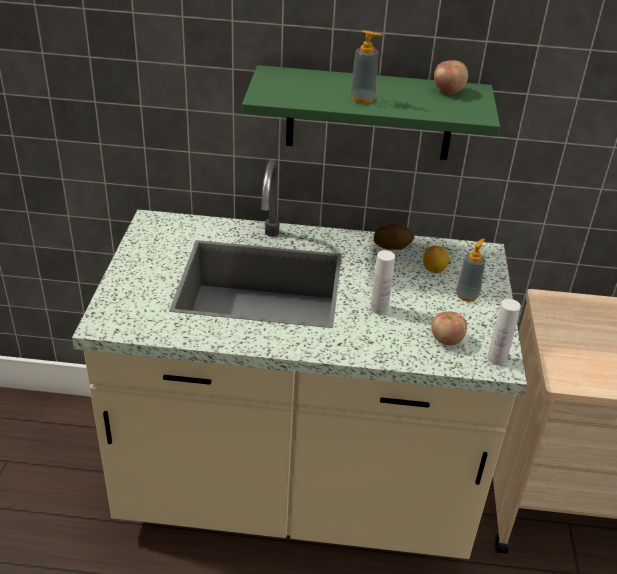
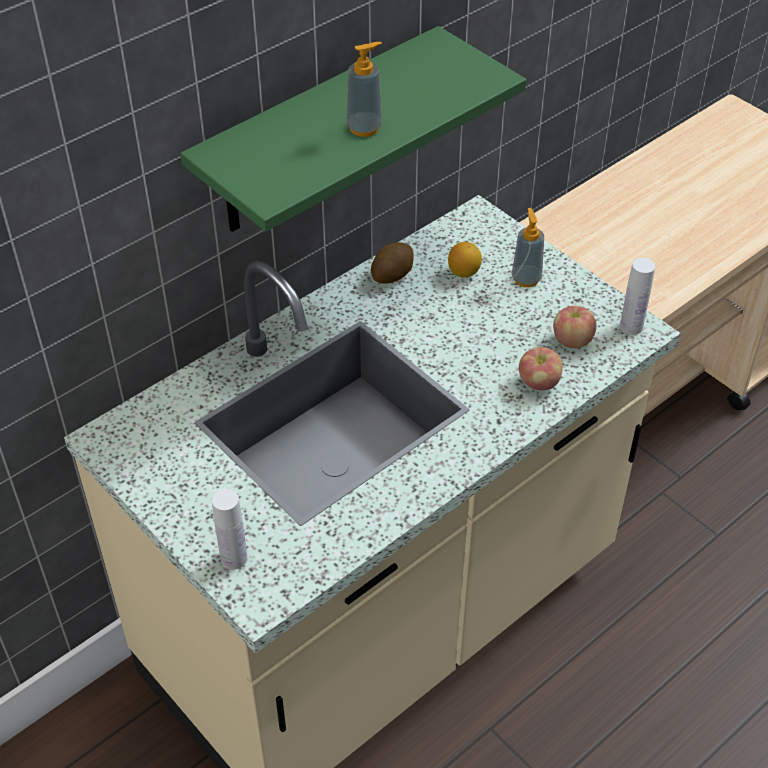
camera: 45 degrees left, 10 degrees up
white bottle [370,250,395,314] -> white bottle moved to [212,489,248,570]
apple [434,60,468,94] -> apple moved to [519,347,563,390]

